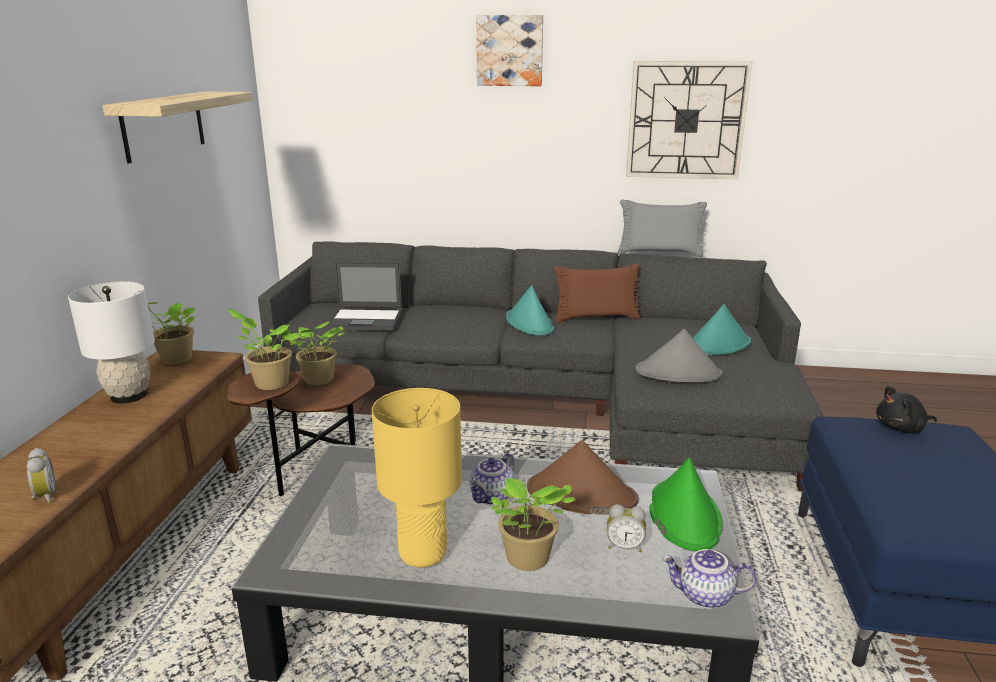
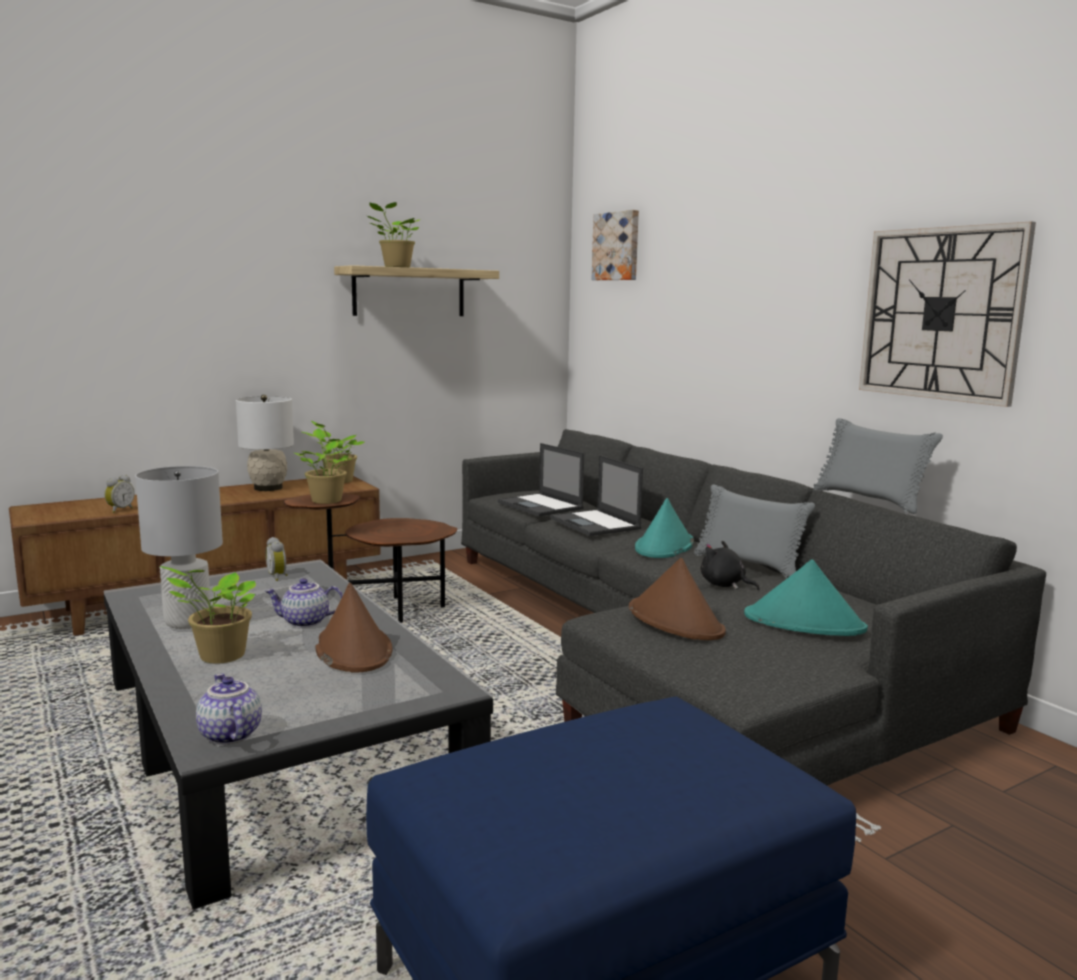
camera: 50 degrees right, 10 degrees down
potted plant [290,322,345,385] -> potted plant moved to [367,202,419,267]
yellow table lamp [372,388,462,568] -> grey table lamp [135,466,223,629]
picture [476,15,543,86] -> picture moved to [592,210,639,280]
brown pillow [554,264,640,323] -> grey pillow [694,485,815,578]
alarm clock [607,504,646,552] -> alarm clock moved to [265,537,287,581]
grey hat [636,329,723,382] -> brown hat [629,558,726,640]
green hat [649,458,723,551] -> none
black plush toy [876,386,937,433] -> black plush toy moved to [701,541,759,590]
none -> laptop [550,455,643,536]

